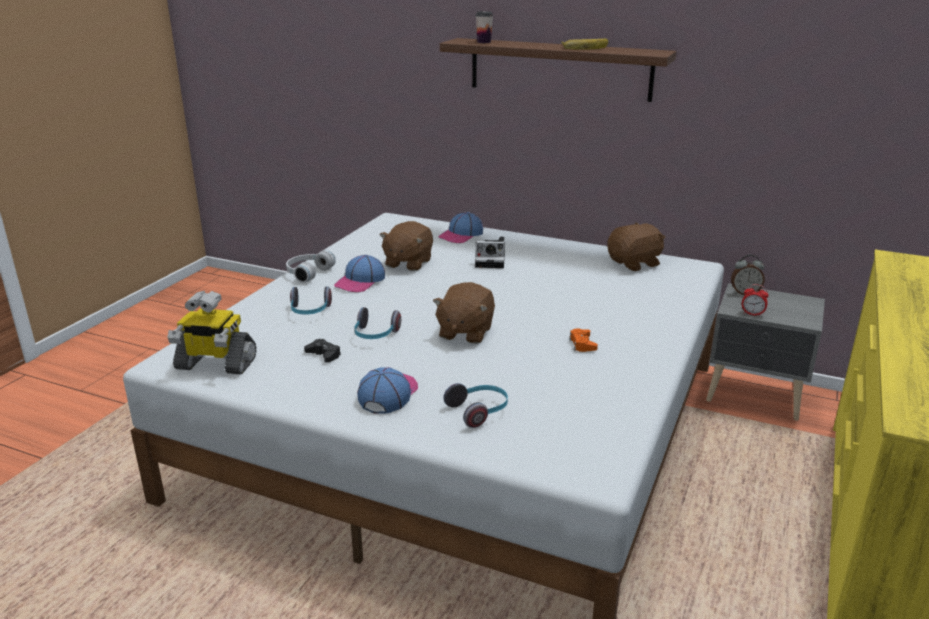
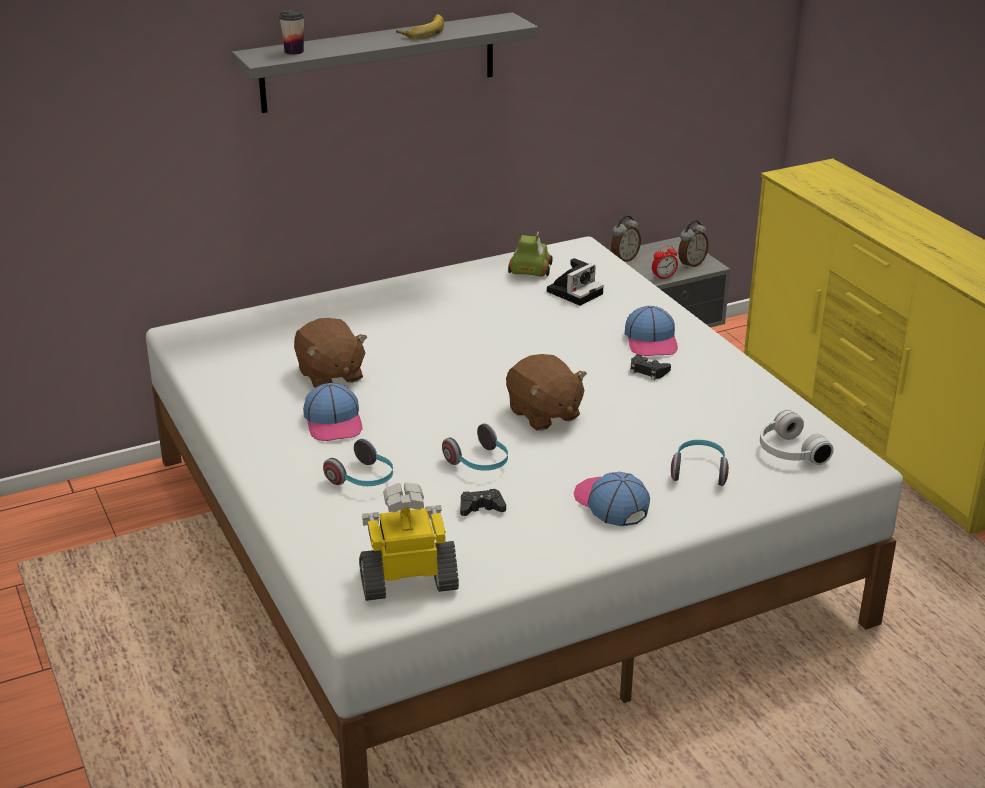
camera: 50 degrees left, 5 degrees up
toy robot [167,291,256,375] -> toy robot turned 150 degrees counterclockwise [359,482,459,601]
white headphones [286,250,336,283] -> white headphones moved to [760,409,834,465]
cap [439,212,483,243] -> cap moved to [625,306,678,356]
brown shelf [440,38,676,102] -> grey shelf [232,12,538,113]
camera [475,237,505,268] -> camera moved to [547,258,604,306]
orange game controller [569,328,598,352] -> black game controller [630,354,671,380]
brown plush toy [607,222,666,271] -> toy car [508,232,553,277]
none -> alarm clock [678,220,709,269]

